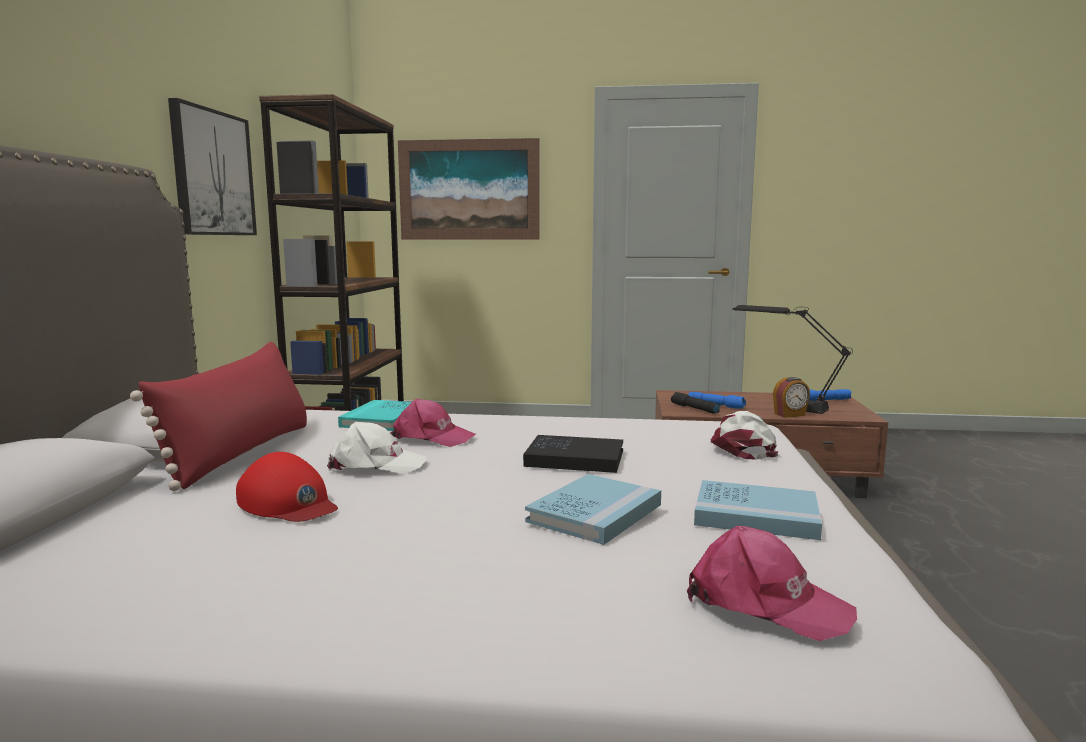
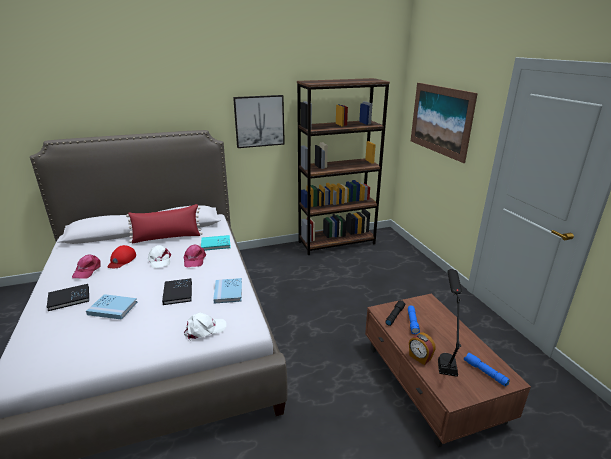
camera: 65 degrees right, 15 degrees up
pink cap [687,526,857,641] -> pink cap moved to [72,254,101,279]
blue book [694,480,822,540] -> blue book moved to [213,278,242,304]
none -> black book [47,284,89,311]

